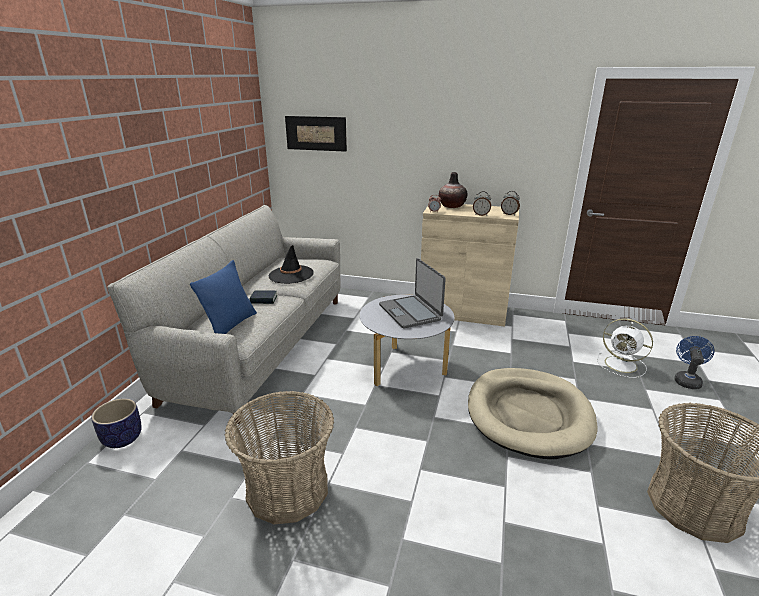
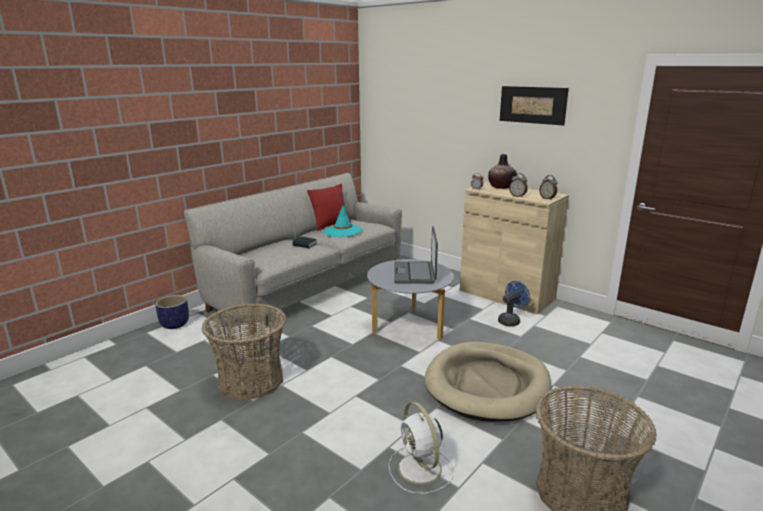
camera: 25 degrees right, 5 degrees down
blue pillow [190,260,257,334] -> none
black hat [269,245,314,284] -> turquoise hat [323,205,362,237]
picture [285,116,347,152] -> picture moved to [500,86,569,126]
white fan [597,318,653,378] -> white fan moved to [388,402,454,494]
blue fan [674,336,715,389] -> blue fan moved to [498,281,530,327]
none -> red pillow [307,183,351,231]

